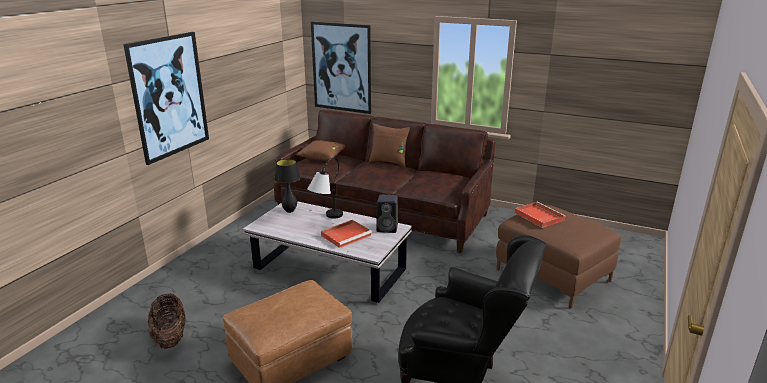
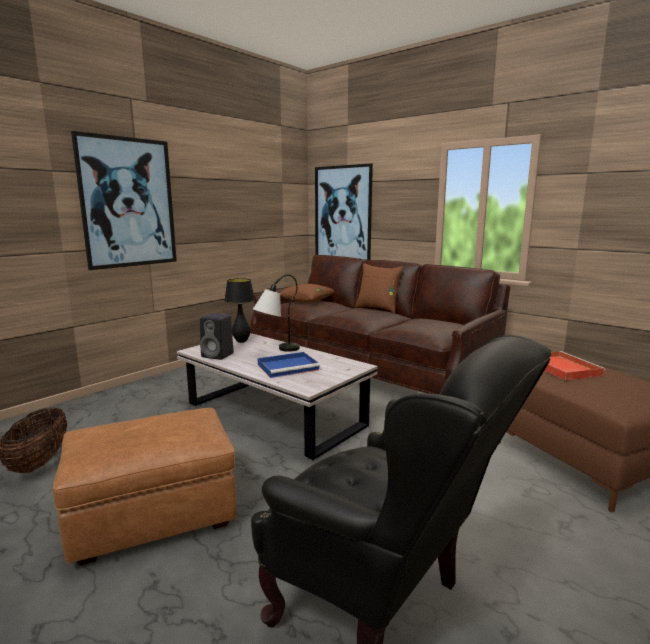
camera: 15 degrees right, 10 degrees down
red tray [321,220,372,248] -> blue tray [258,352,320,378]
black speaker [376,194,398,233] -> black speaker moved to [200,313,234,360]

